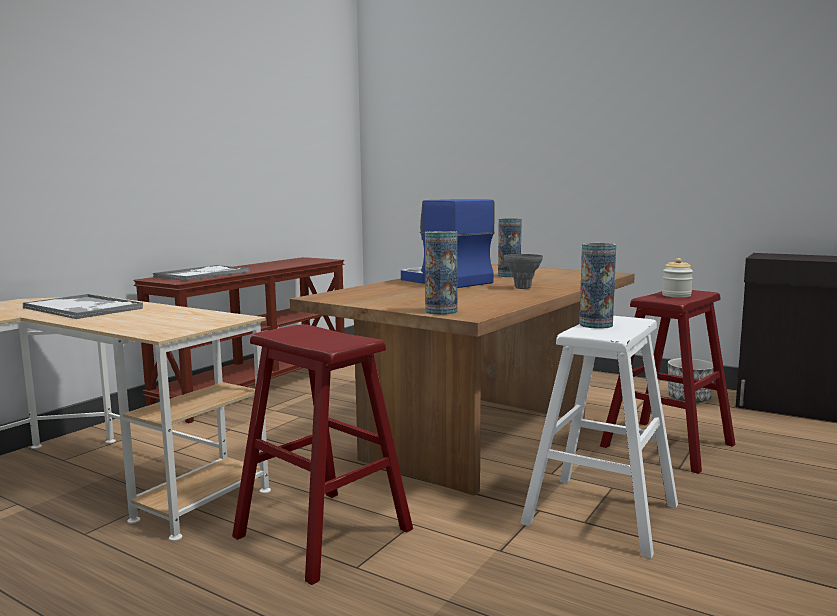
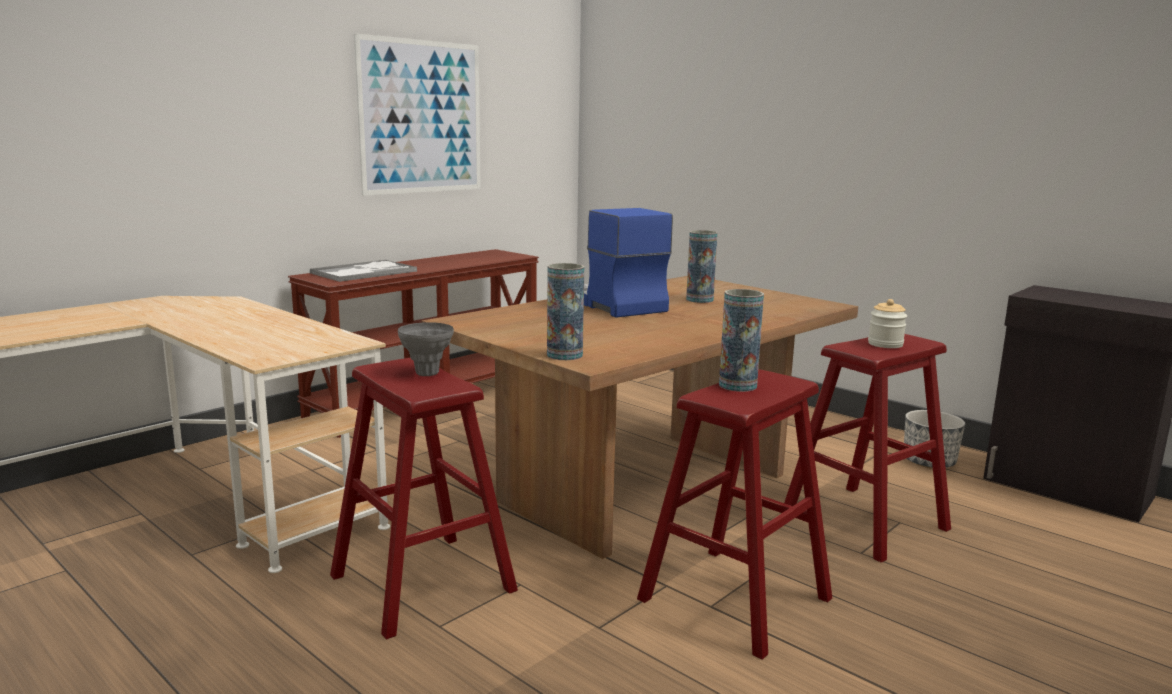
camera: 10 degrees right, 5 degrees up
tray [23,294,143,319] -> none
grey vase [504,254,543,289] -> grey vase moved to [398,322,454,376]
white stool [520,316,678,559] -> red stool [637,369,832,660]
none -> picture [354,33,481,196]

